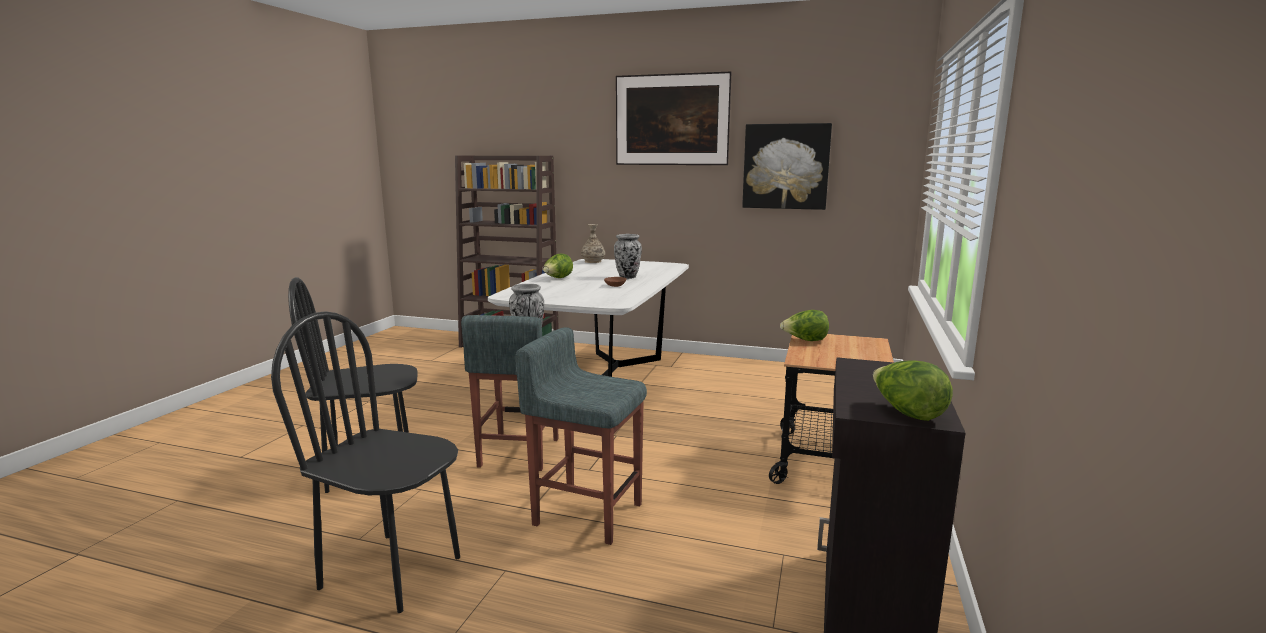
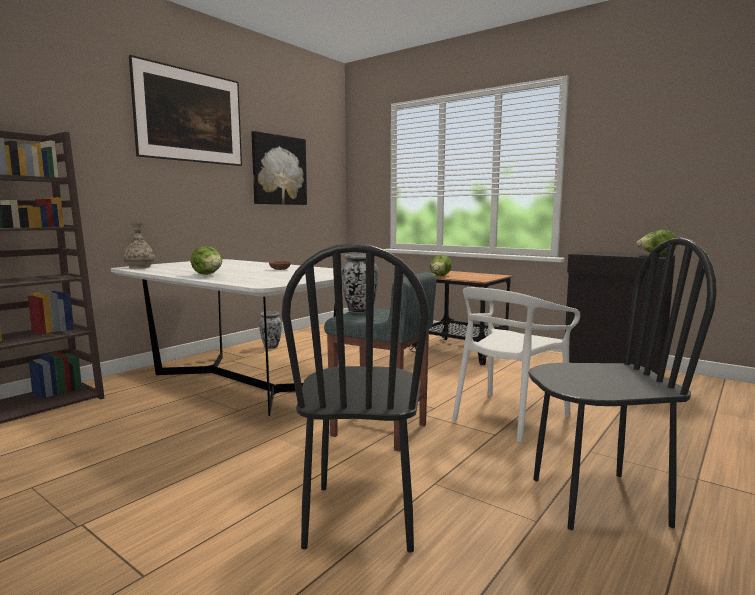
camera: 70 degrees left, 5 degrees down
black chair [271,311,460,613] -> black chair turned 135 degrees counterclockwise [528,237,716,530]
grey stool [515,327,647,545] -> white chair [452,287,580,442]
vase [614,234,642,279] -> vase moved to [259,311,282,349]

